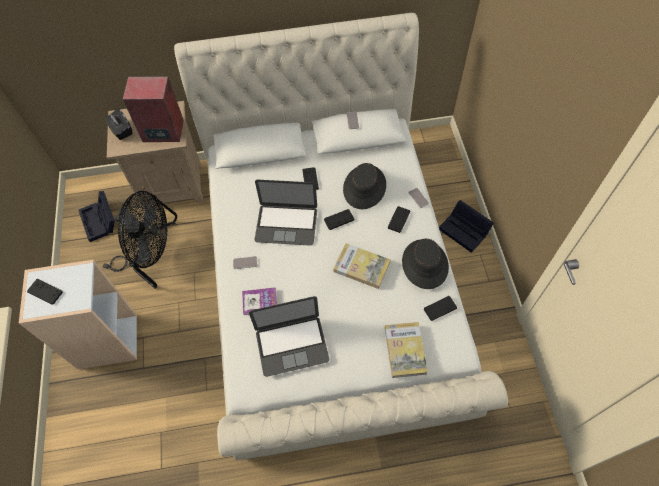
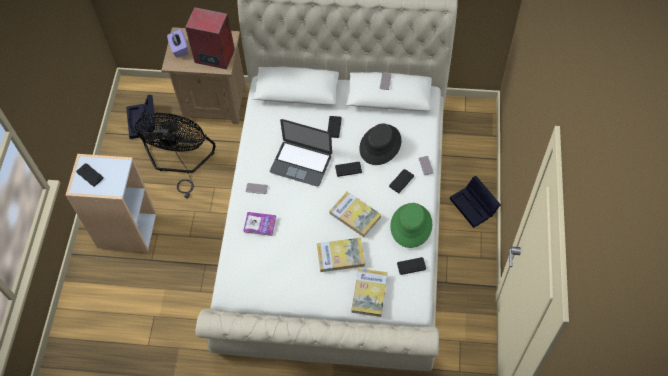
camera: 15 degrees right, 0 degrees up
black fan [102,191,177,289] -> black fan turned 105 degrees counterclockwise [133,113,215,198]
black tissue box [105,109,133,140] -> purple tissue box [167,29,188,57]
laptop [249,296,329,377] -> none
black hat [402,239,449,289] -> green hat [390,203,432,248]
none -> book [317,238,365,272]

